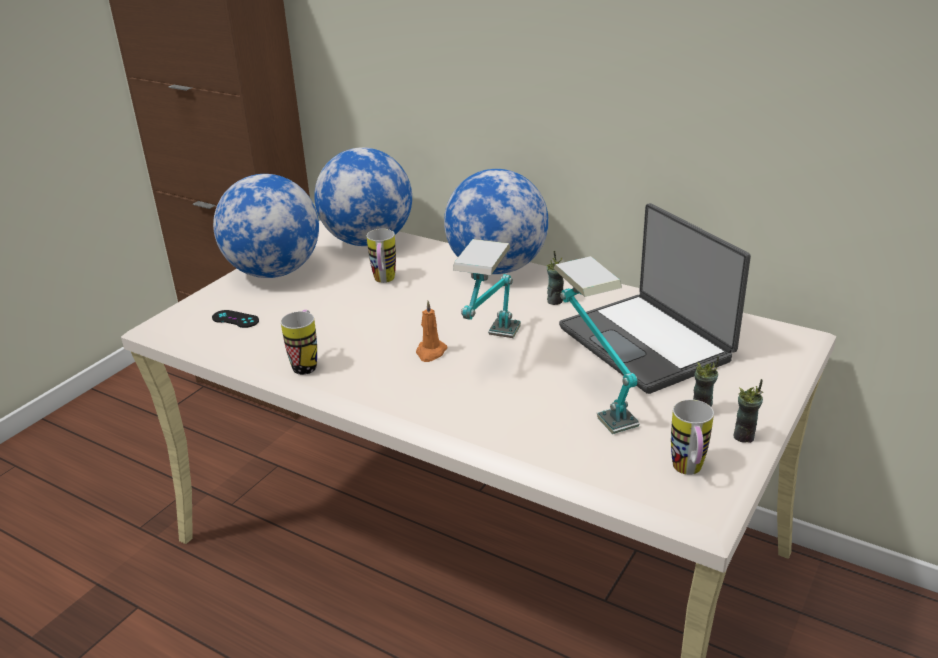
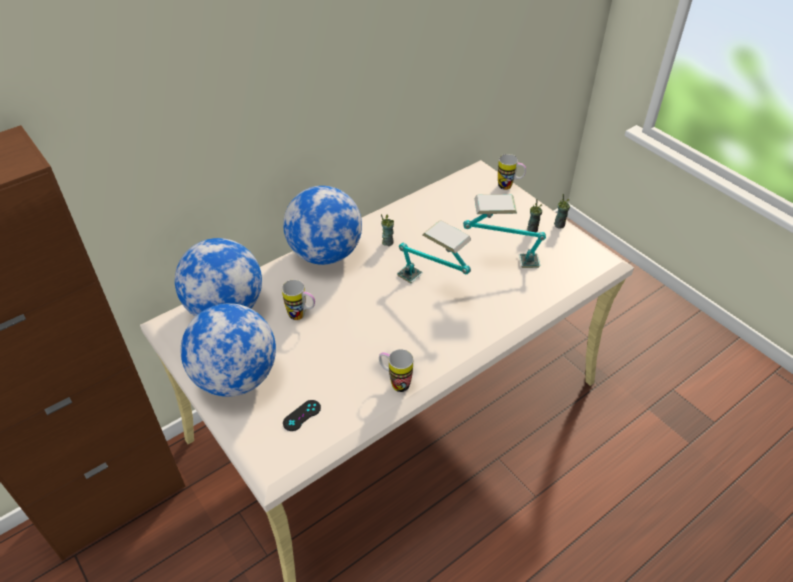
camera: 70 degrees left, 15 degrees up
orange candle [416,301,448,362] -> none
laptop [559,203,751,394] -> none
mug [671,400,714,475] -> mug moved to [498,154,526,190]

